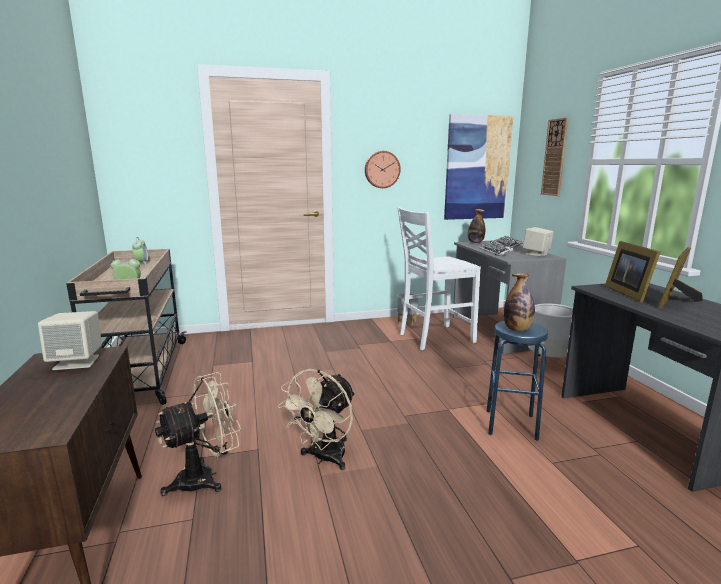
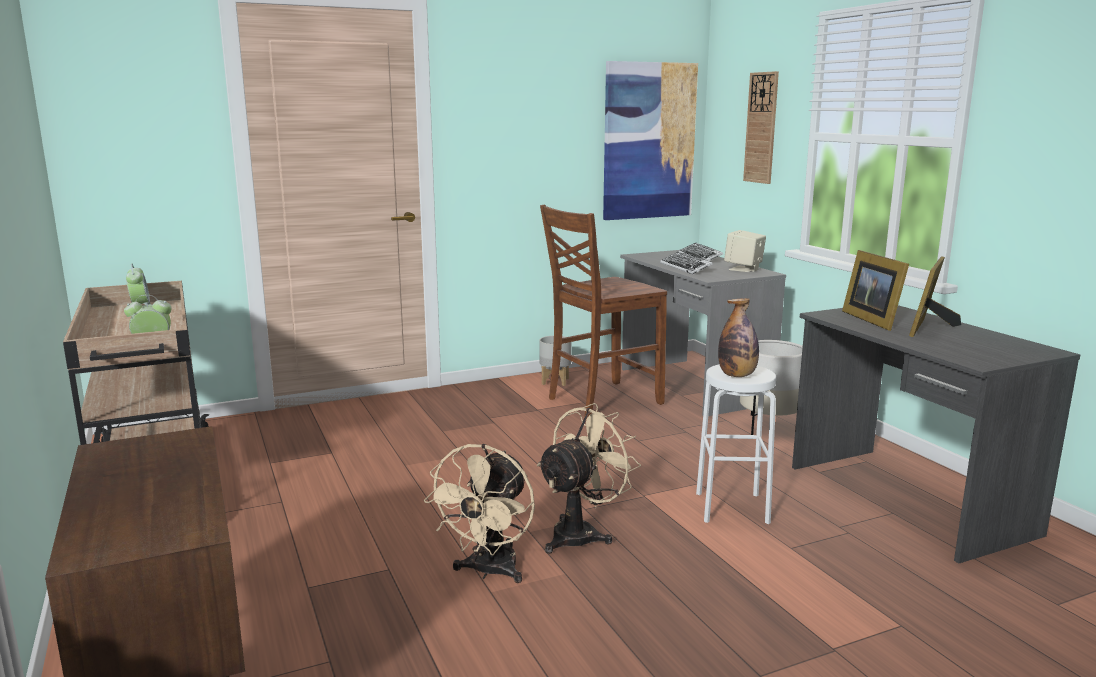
camera: 10 degrees left, 0 degrees up
beige speaker [38,311,102,370] -> none
beige fan [155,372,241,496] -> beige fan moved to [537,403,641,554]
wall clock [365,151,400,188] -> none
white chair [398,207,481,350] -> brown chair [540,205,667,418]
bottle [468,209,485,243] -> none
blue stool [487,321,548,441] -> white stool [696,364,776,524]

